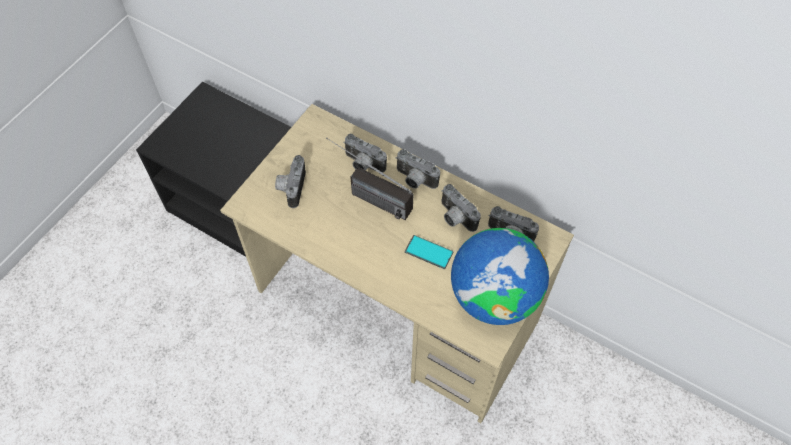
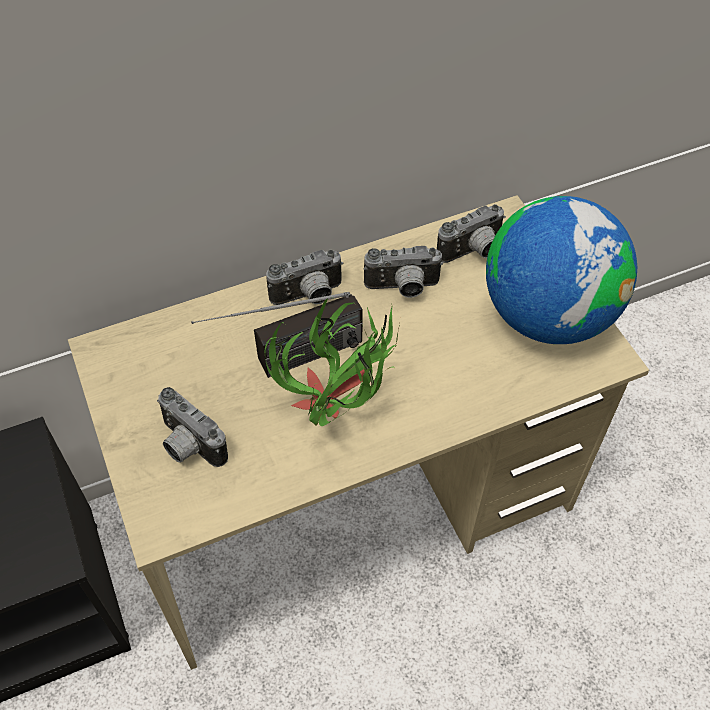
camera: 55 degrees left, 5 degrees down
camera [343,134,387,173] -> none
phone [405,235,453,269] -> none
none -> potted plant [265,297,402,426]

